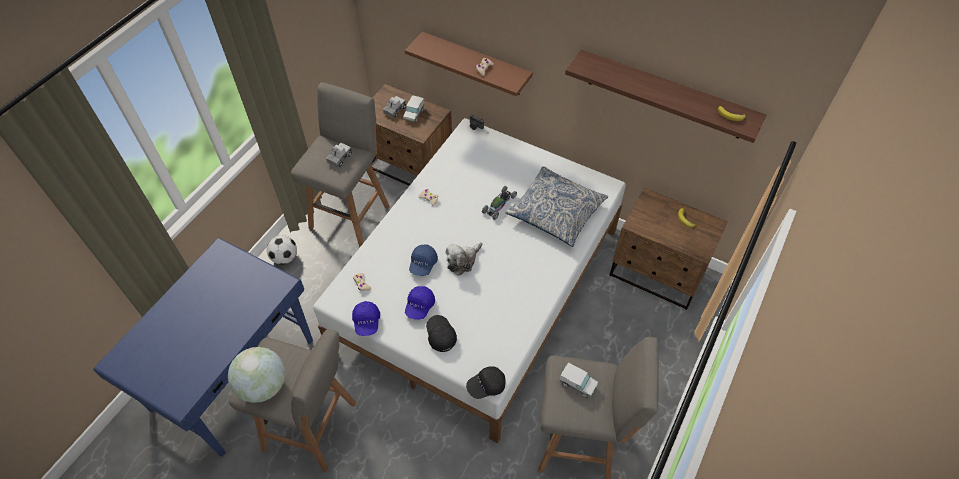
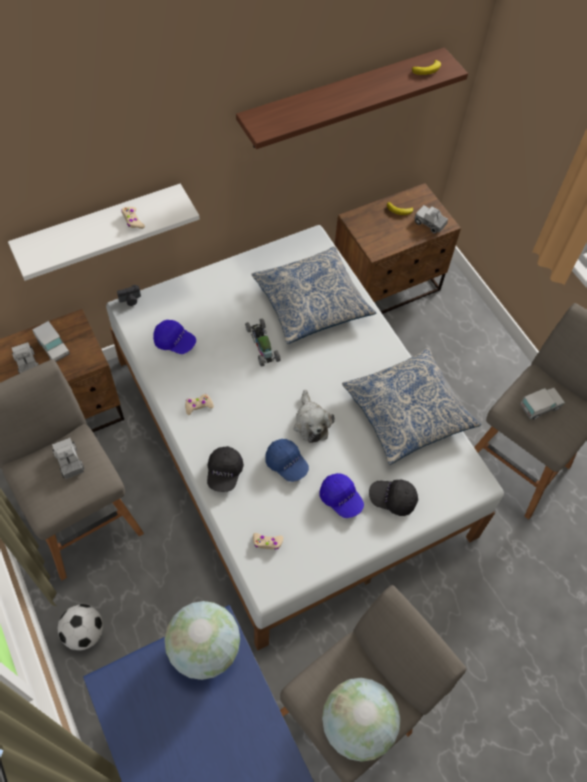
camera: 60 degrees left, 5 degrees up
blue cap [352,301,380,336] -> blue cap moved to [153,320,196,354]
brown shelf [405,32,533,96] -> white shelf [8,184,200,281]
black cap [466,366,505,399] -> black cap moved to [207,446,244,492]
none -> globe [165,601,240,680]
none -> pillow [342,348,481,465]
none -> toy truck [415,205,448,234]

